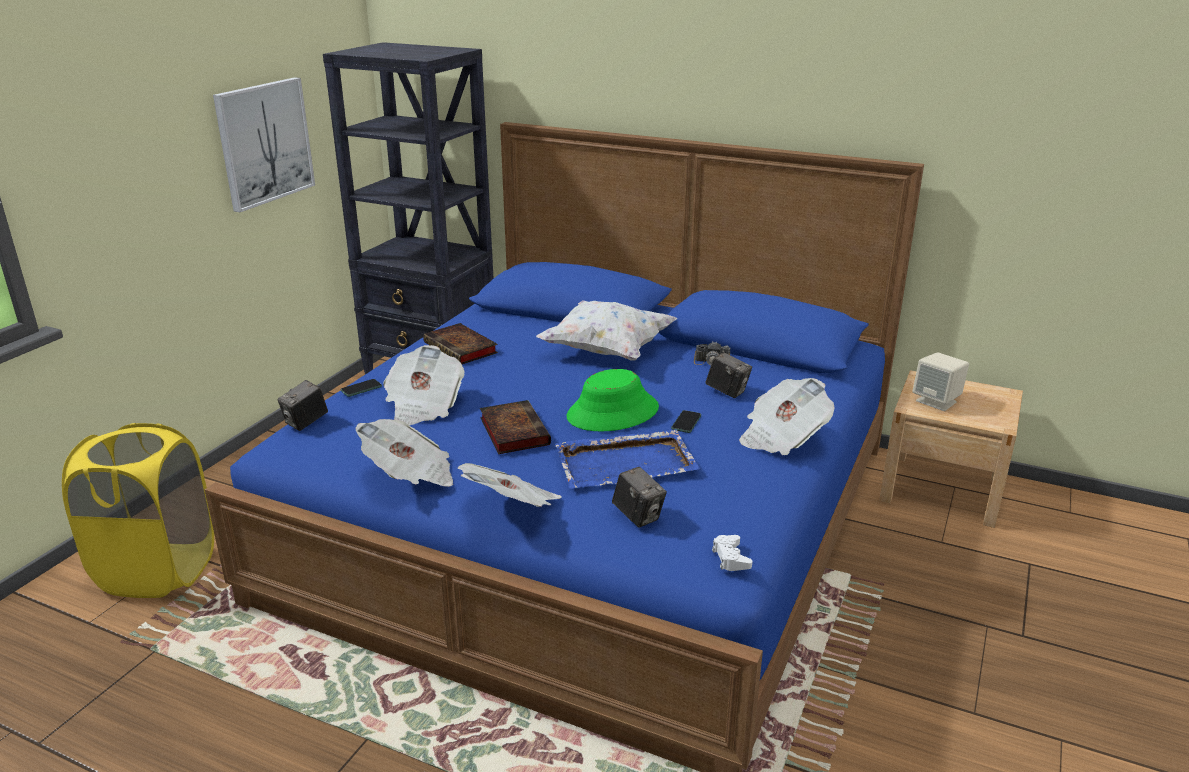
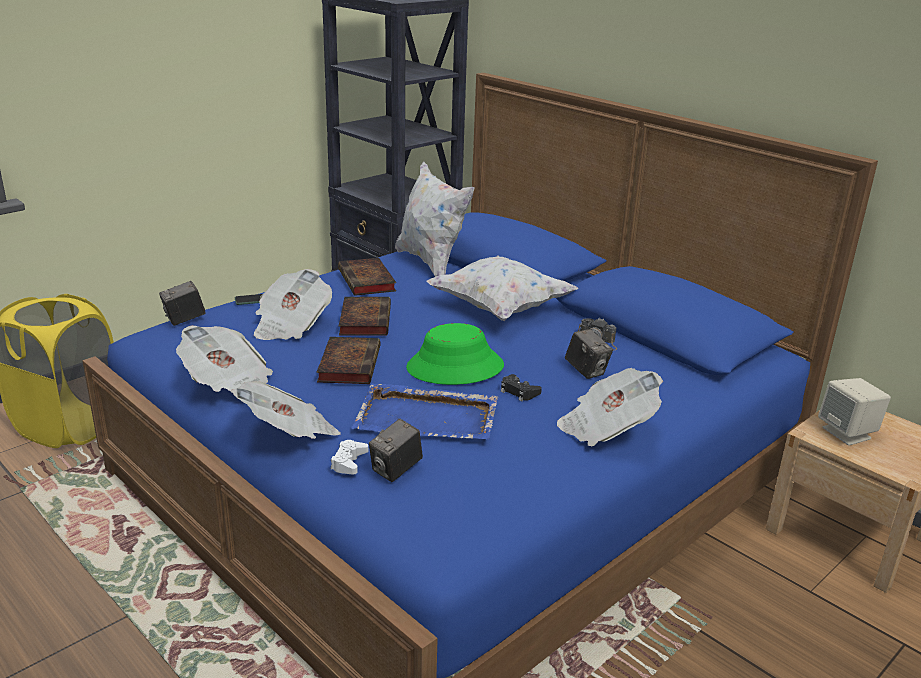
camera: 20 degrees right, 0 degrees up
picture [213,77,315,212] -> none
camera [612,467,667,528] -> camera turned 60 degrees clockwise [369,419,423,482]
phone [671,410,701,433] -> black game controller [501,374,542,402]
white game controller [712,535,752,571] -> white game controller moved to [331,440,368,475]
none -> book [338,297,391,336]
none -> white pillow [395,162,474,277]

